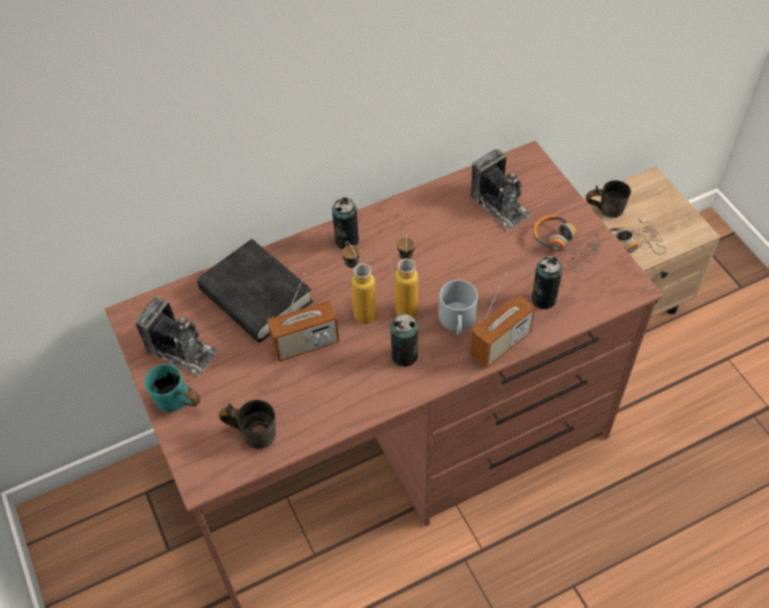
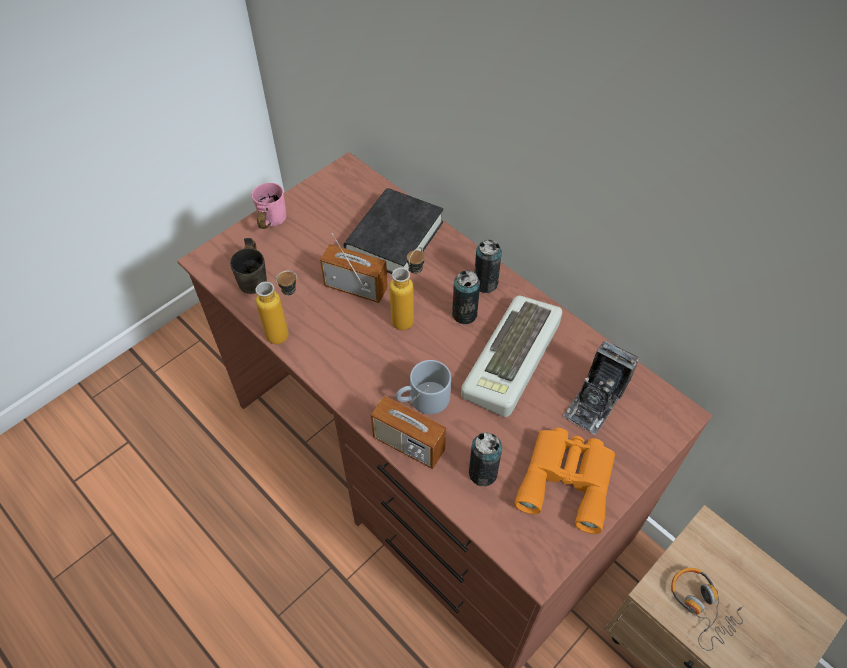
camera: 70 degrees right, 0 degrees up
camera [135,296,218,377] -> none
turquoise mug [144,364,200,412] -> pink mug [252,183,286,229]
radio [267,273,339,361] -> radio turned 150 degrees clockwise [320,233,388,303]
can [391,314,418,367] -> can moved to [452,270,480,324]
bottle [395,233,418,317] -> bottle moved to [256,271,297,344]
headphones [533,215,603,272] -> orange binoculars [514,428,615,534]
grey mug [586,180,631,218] -> none
none -> keyboard [461,295,562,417]

